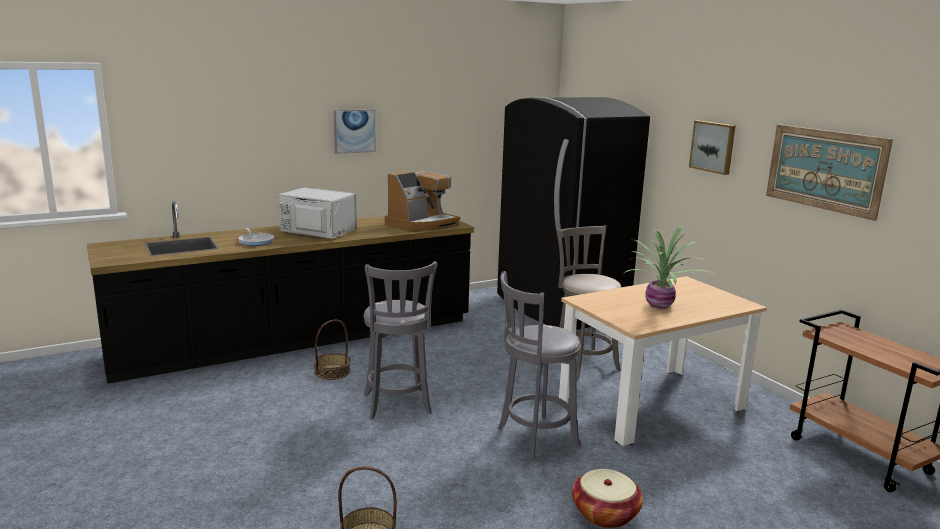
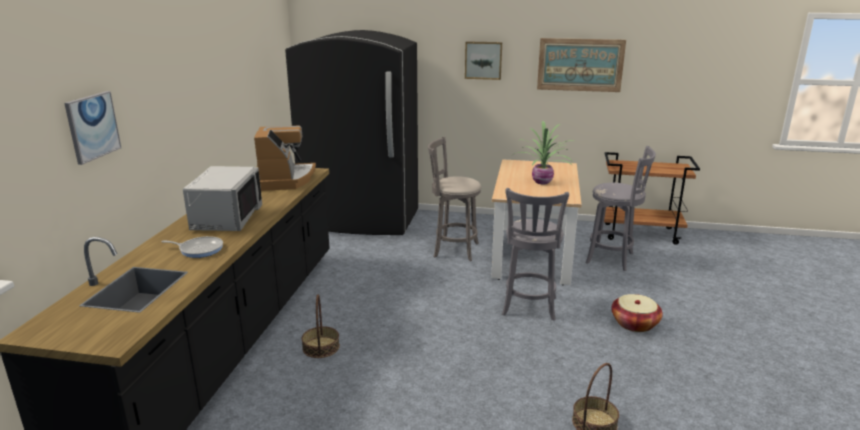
camera: 50 degrees left, 5 degrees up
grey microwave [278,187,357,239] -> grey microwave turned 120 degrees clockwise [183,166,262,231]
picture [334,109,376,154] -> picture moved to [64,91,121,165]
grey stool [363,261,437,420] -> grey stool moved to [586,146,656,271]

